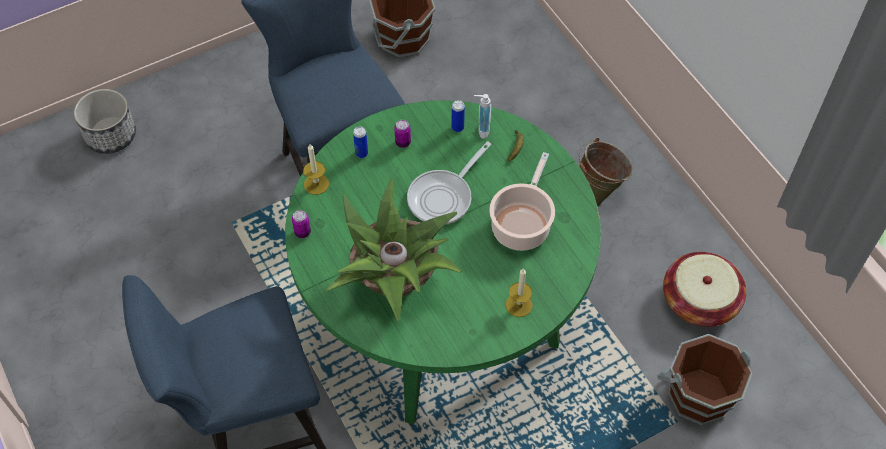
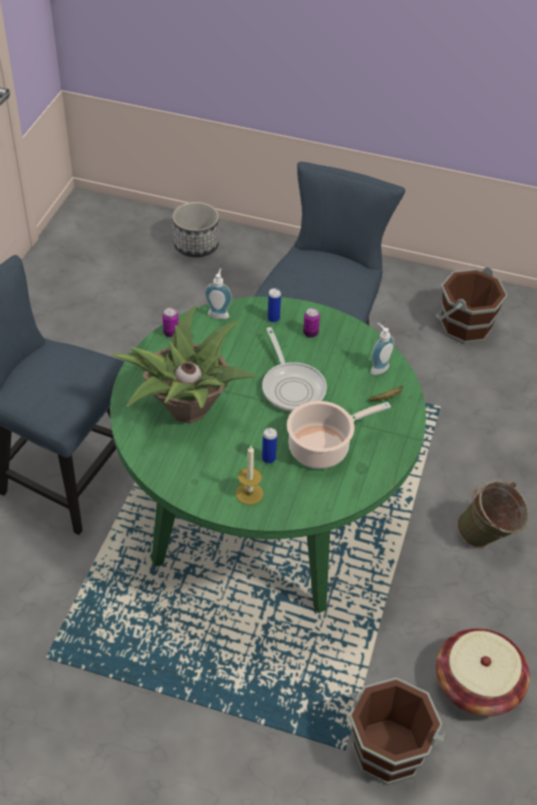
camera: 45 degrees right, 10 degrees down
candle [303,144,329,195] -> soap dispenser [204,268,232,319]
frying pan [407,142,491,225] -> frying pan turned 105 degrees counterclockwise [262,327,327,412]
can [452,100,465,132] -> can moved to [262,428,277,464]

